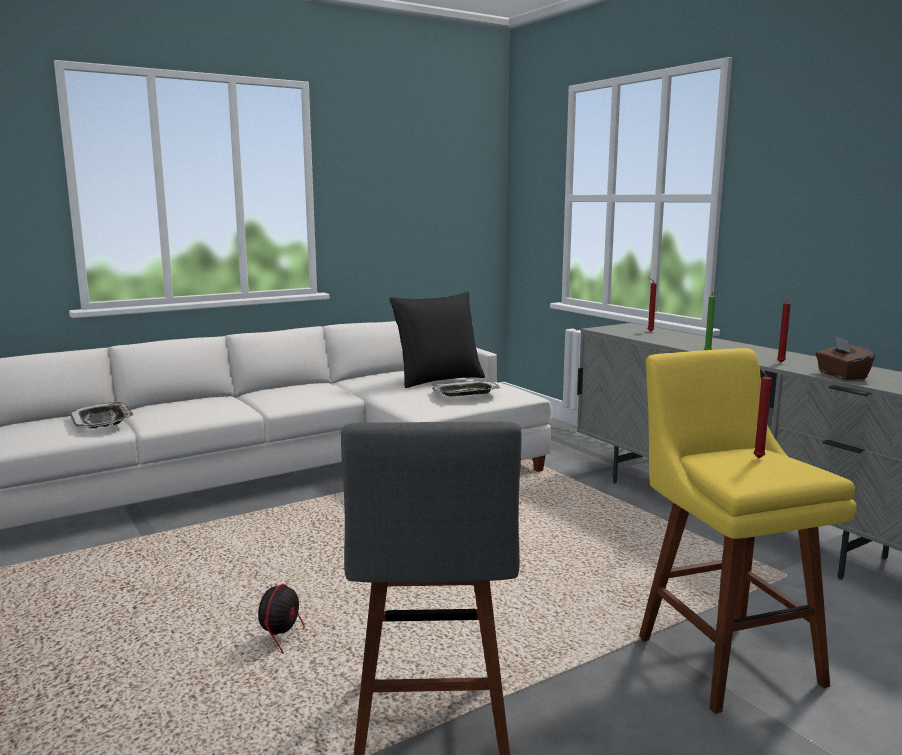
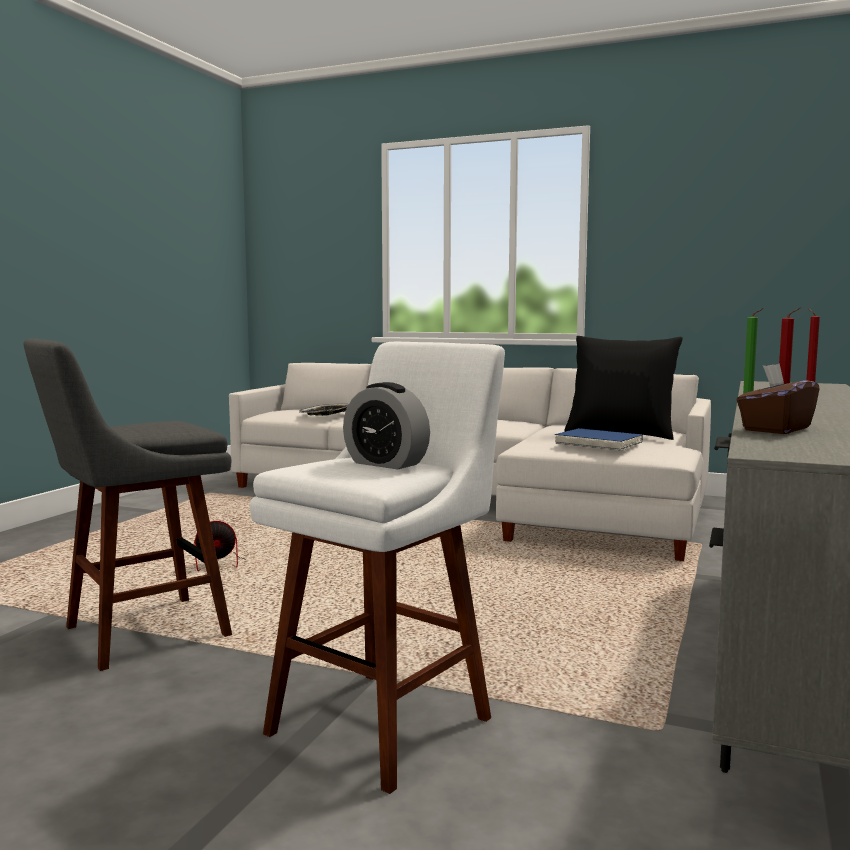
camera: 55 degrees right, 5 degrees down
tray [432,381,501,396] -> blue book [555,428,643,451]
yellow stool [639,348,857,714] -> white stool [250,342,505,794]
red candle [753,367,772,458] -> alarm clock [343,382,430,469]

